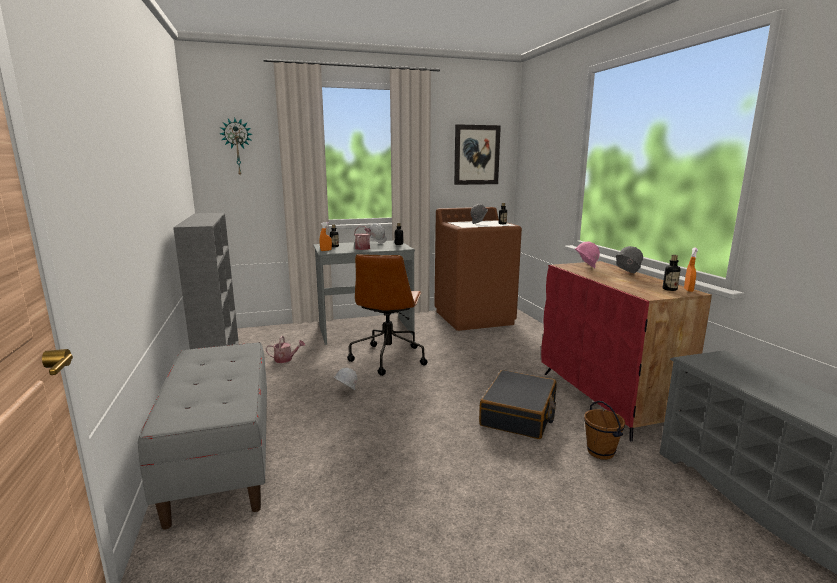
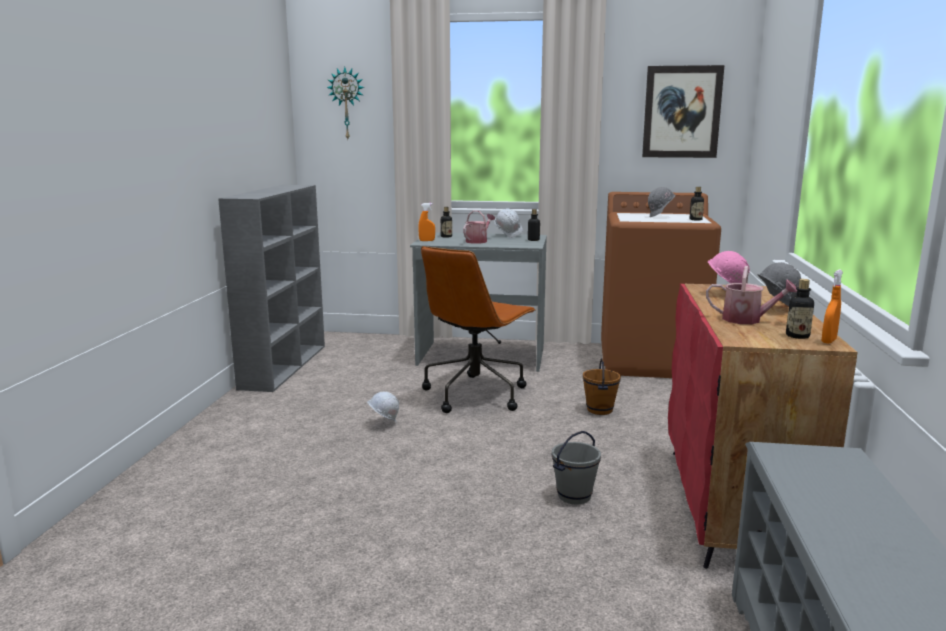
camera: 25 degrees right, 0 degrees up
grey bench [138,342,267,530] -> none
watering can [266,336,305,363] -> watering can moved to [706,266,797,324]
black suitcase [479,370,556,439] -> grey bucket [552,431,601,504]
brown bucket [584,401,625,460] -> brown bucket moved to [583,358,621,415]

